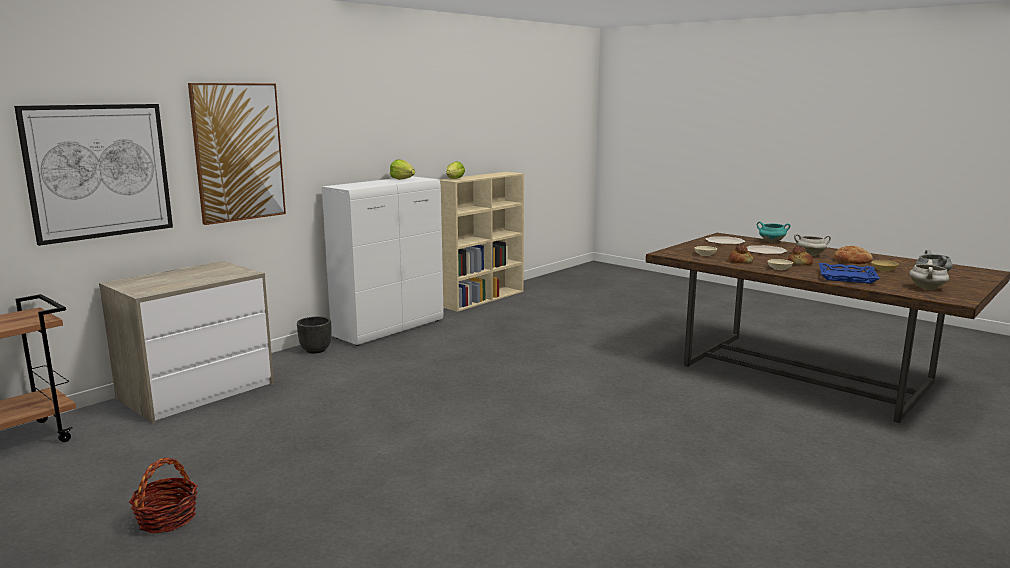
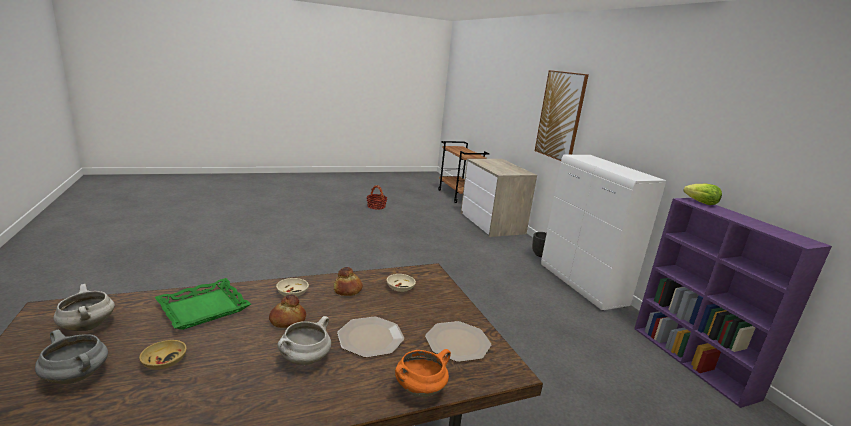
camera: 115 degrees right, 5 degrees up
picture [14,104,173,246] -> none
lettuce [390,159,415,180] -> none
beige bookcase [440,172,524,312] -> purple bookcase [634,198,832,408]
turquoise cooking pot [757,221,791,243] -> orange cooking pot [395,349,451,397]
blue tray [819,263,880,284] -> green tray [155,278,251,330]
bread [834,246,873,264] -> none

